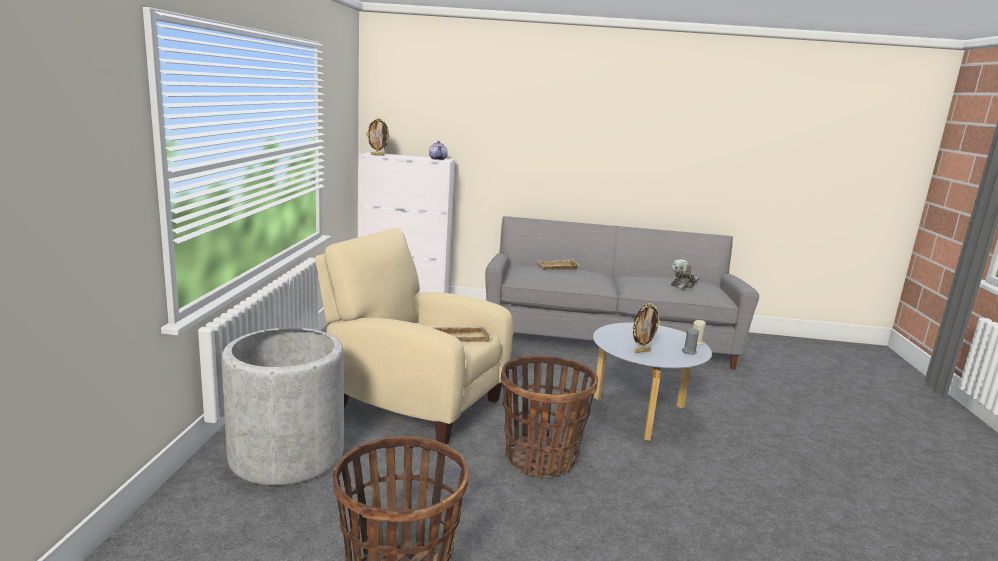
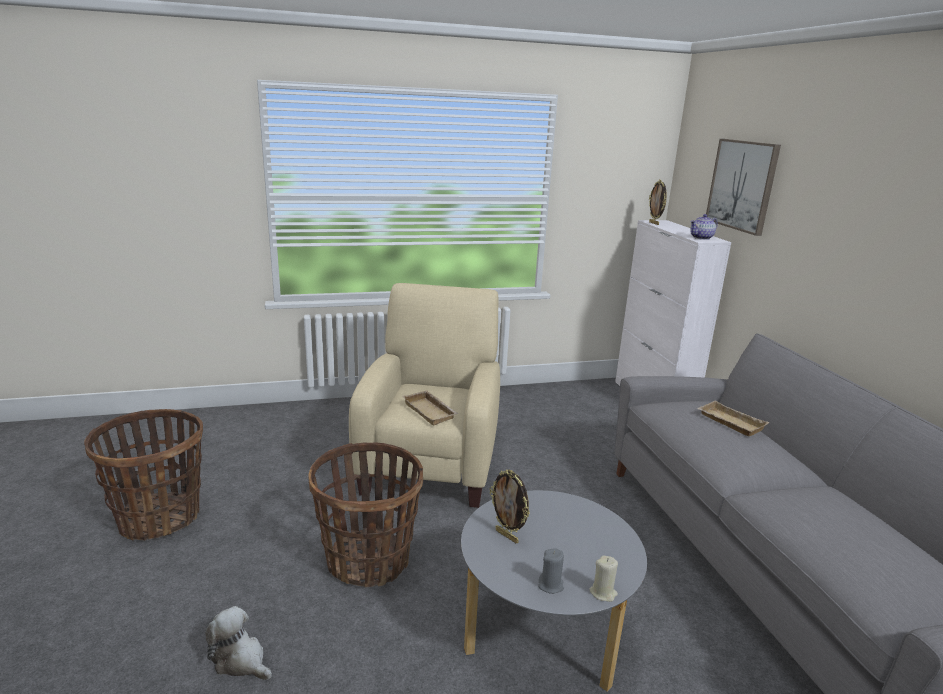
camera: 70 degrees right, 5 degrees up
grey planter [221,328,344,485] -> none
plush toy [670,259,699,289] -> plush toy moved to [205,606,272,680]
none -> picture [706,139,781,236]

